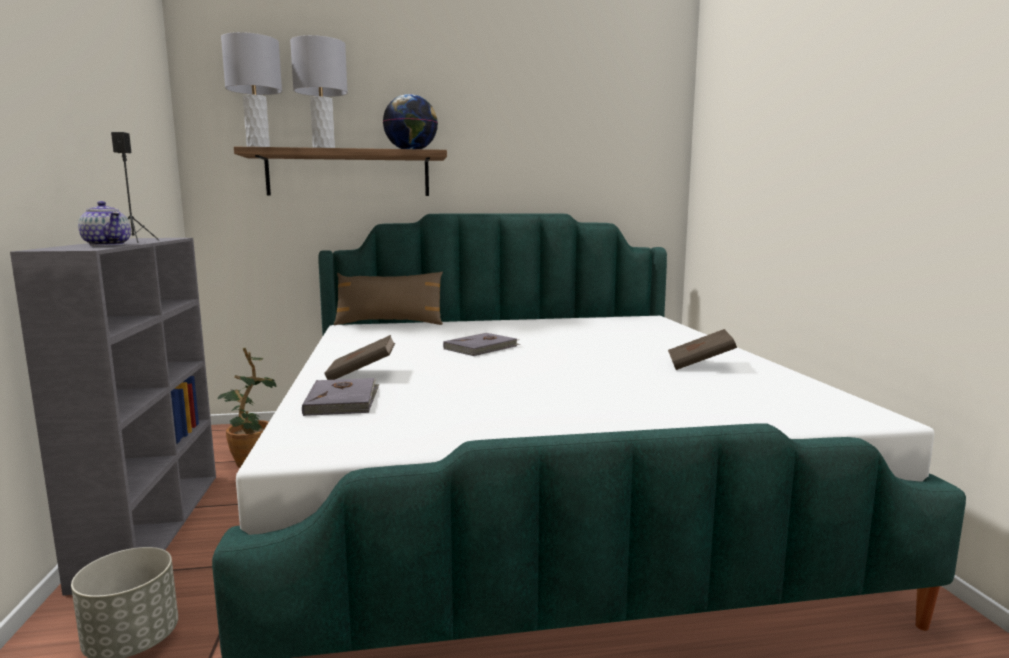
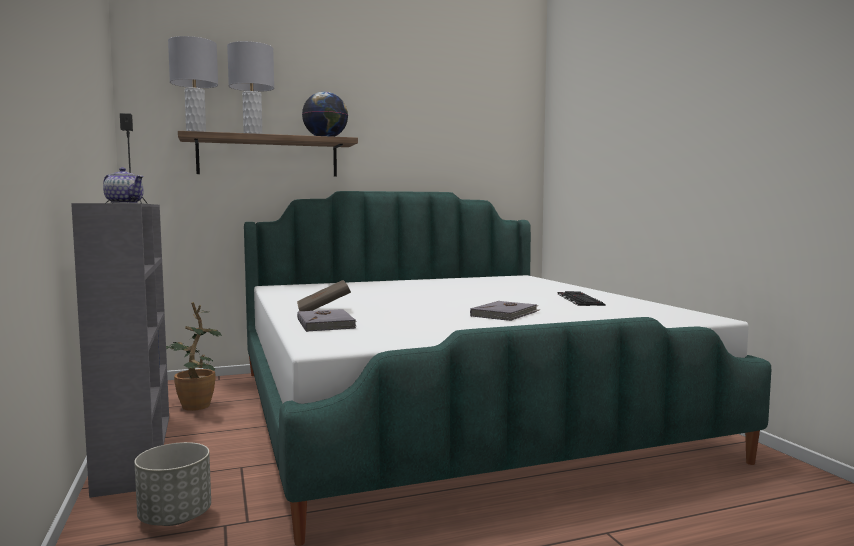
camera: 10 degrees left, 5 degrees down
brown pillow [334,272,443,325] -> none
grey book [443,333,520,356] -> grey book moved to [470,301,539,321]
brown book [668,329,737,370] -> keyboard [557,291,606,306]

